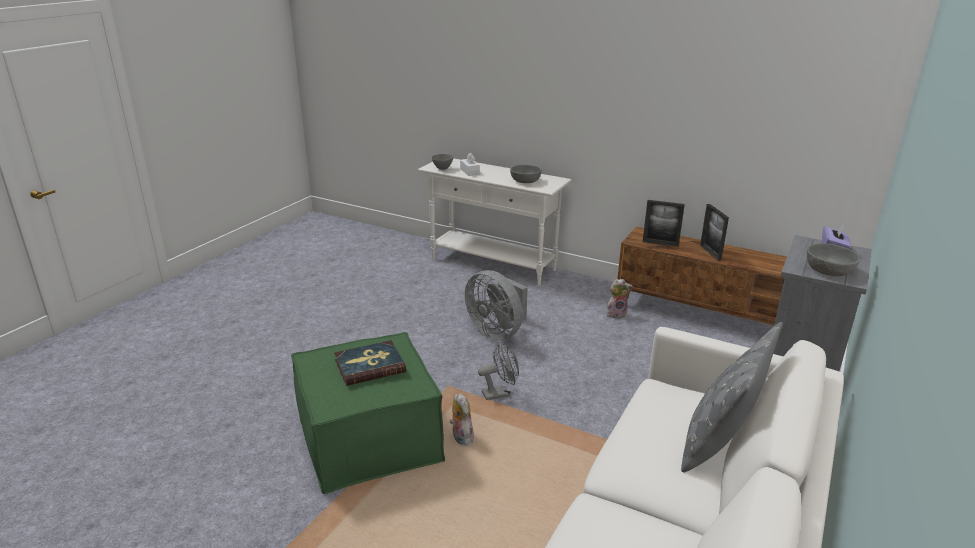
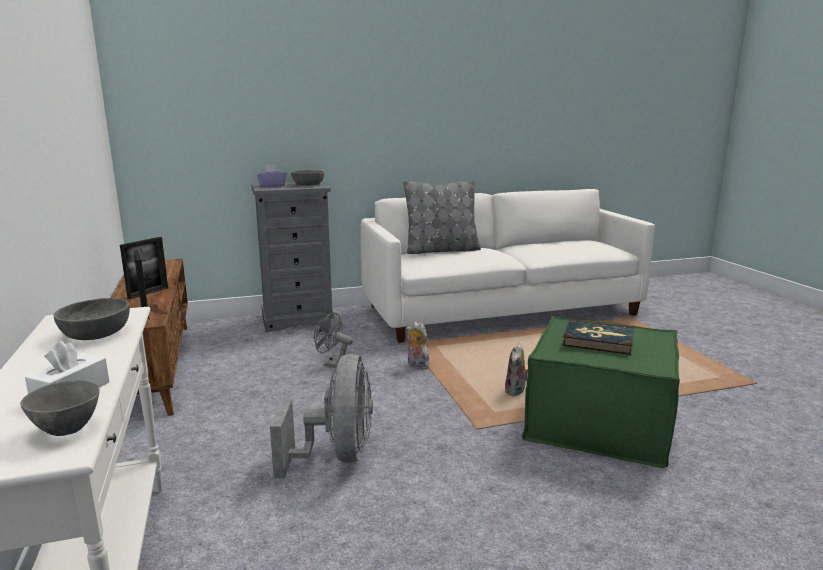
camera: 135 degrees left, 10 degrees down
grey fan [478,342,519,400] -> grey fan moved to [314,313,353,368]
plush toy [606,279,633,318] -> plush toy moved to [405,322,429,370]

